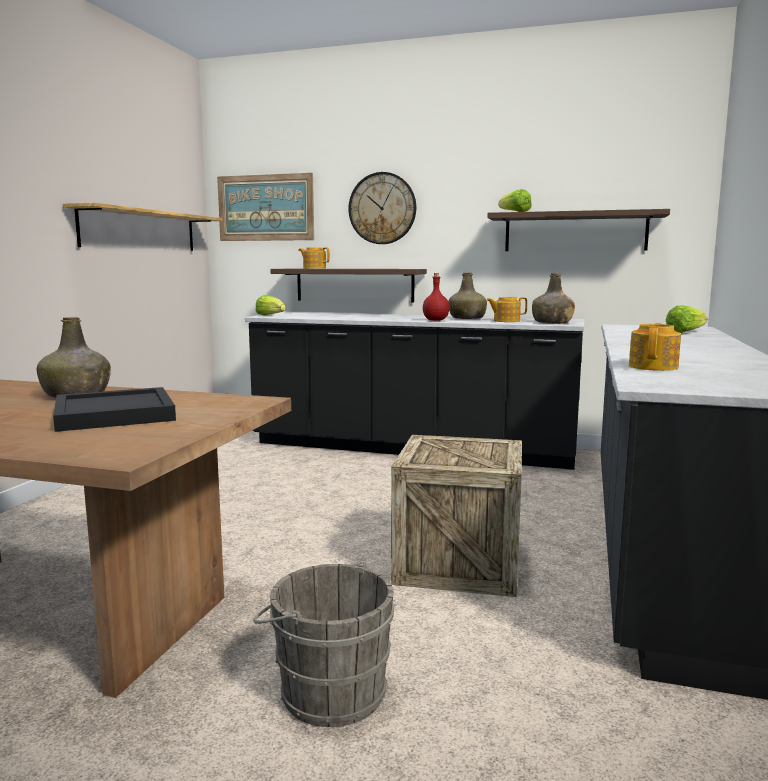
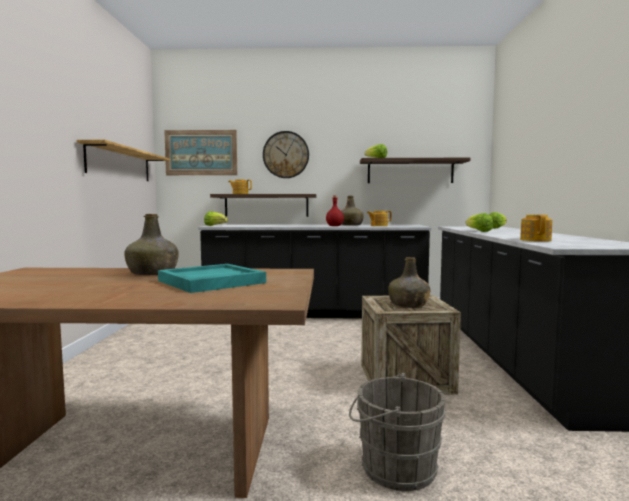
camera: 15 degrees left, 5 degrees down
black tray [53,387,176,432] -> turquoise tray [158,264,266,293]
green bottle [532,273,575,324] -> green bottle moved to [388,257,430,308]
none -> lettuce [466,213,493,232]

